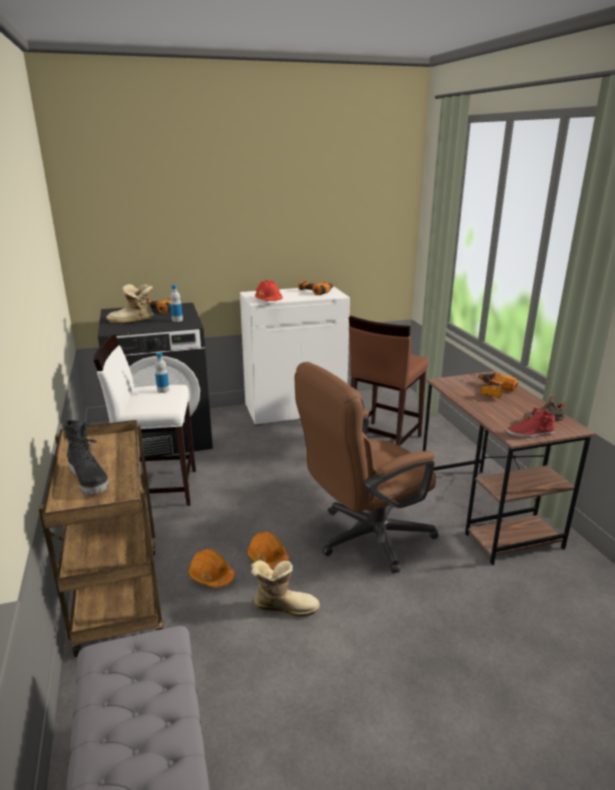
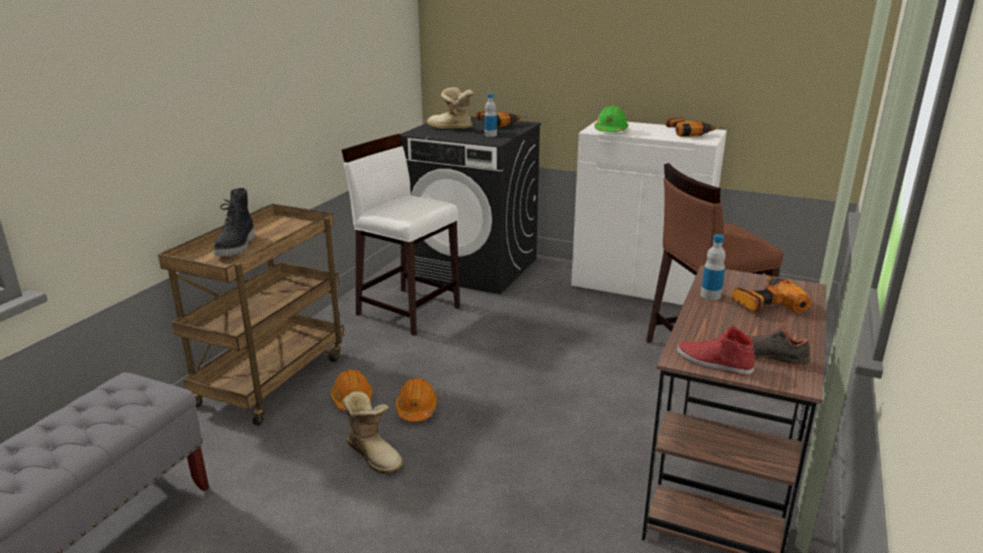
camera: 40 degrees right, 0 degrees up
bottle [155,352,169,393] -> bottle moved to [701,234,726,300]
red hard hat [255,280,283,301] -> green hard hat [594,105,628,132]
brown office chair [295,362,438,573] -> none

